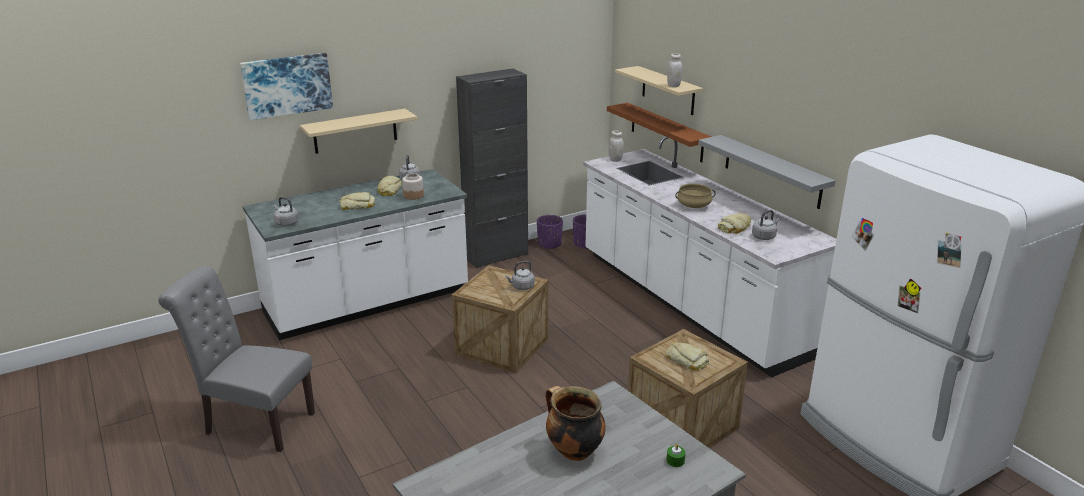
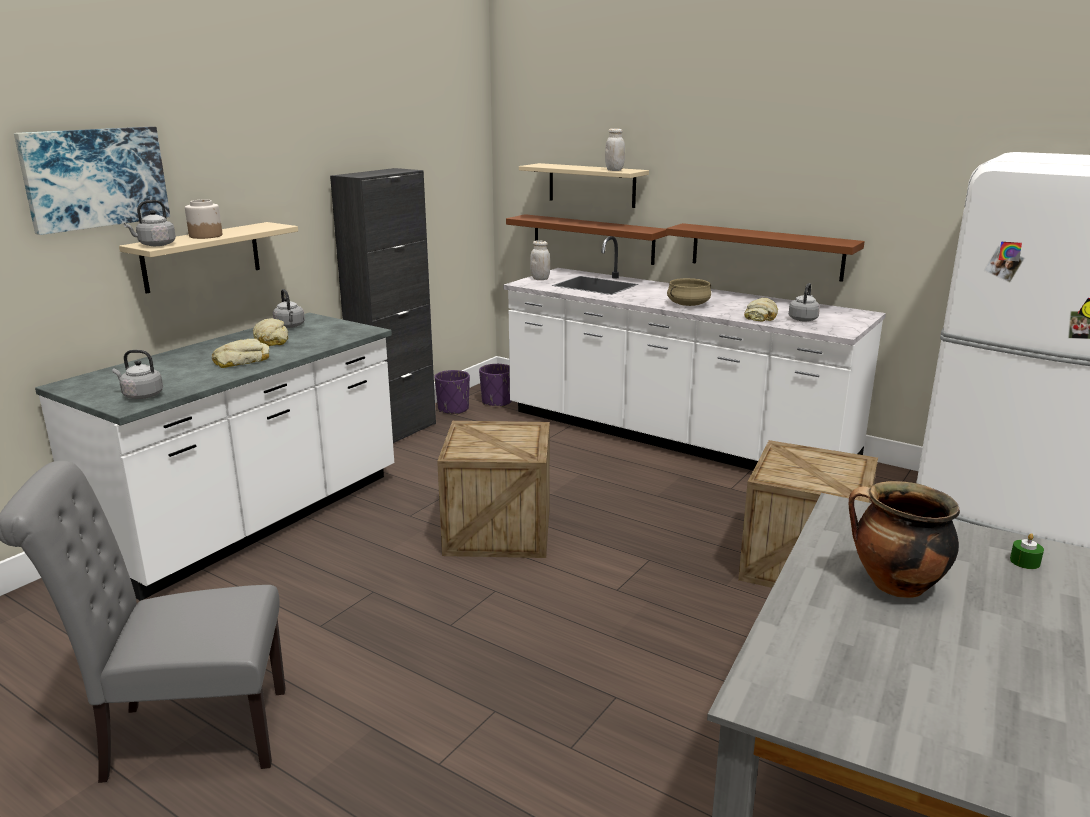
camera: 25 degrees left, 5 degrees down
jar [402,173,424,200] -> jar moved to [185,200,223,239]
grey kettle [505,261,535,290] -> grey kettle moved to [124,200,176,246]
bread [666,342,709,370] -> none
grey shelf [698,135,836,209] -> brown shelf [666,223,865,282]

